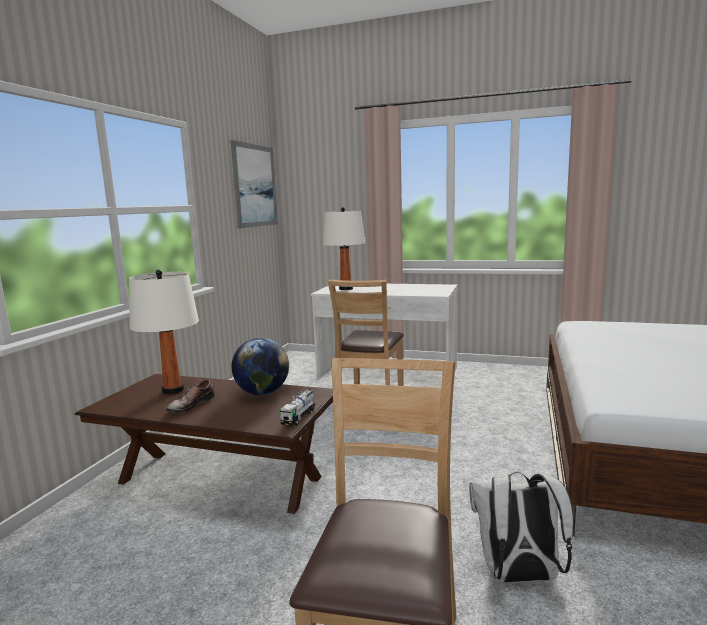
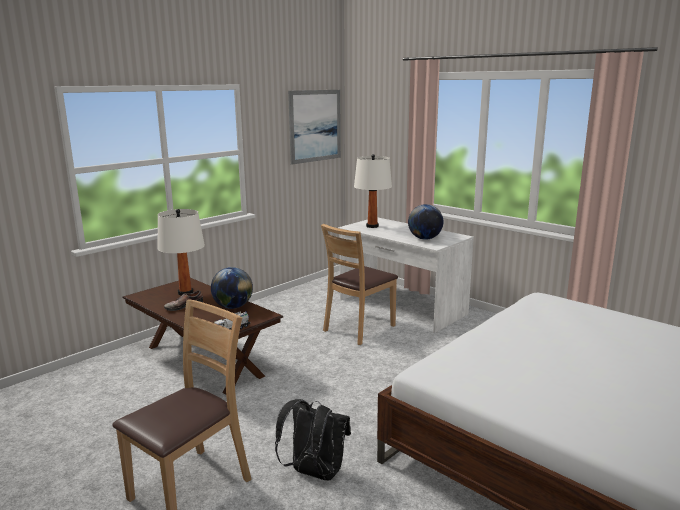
camera: 25 degrees right, 5 degrees up
white backpack [469,472,574,583] -> black backpack [275,399,351,480]
none -> globe [408,204,443,240]

